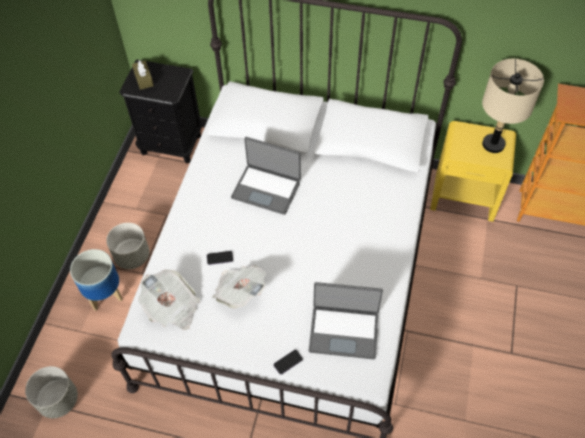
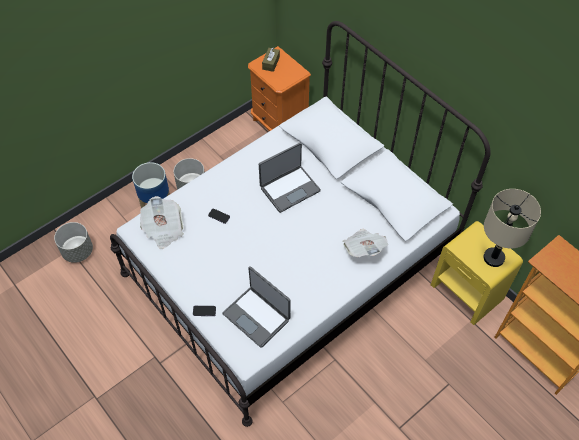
camera: 35 degrees right, 0 degrees up
black nightstand [119,60,203,164] -> orange nightstand [248,46,311,131]
newspaper [212,265,267,308] -> newspaper moved to [342,229,388,257]
laptop [231,137,301,215] -> laptop turned 90 degrees counterclockwise [259,143,321,213]

